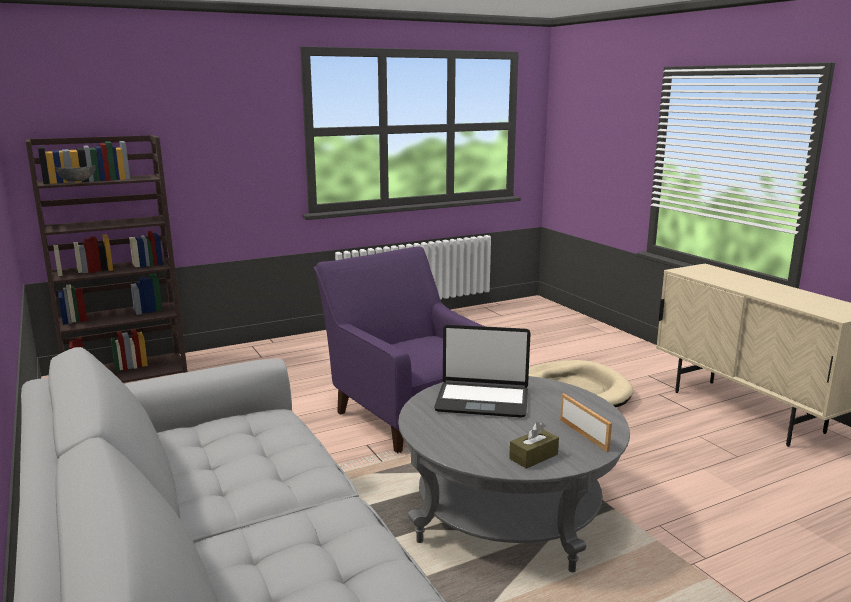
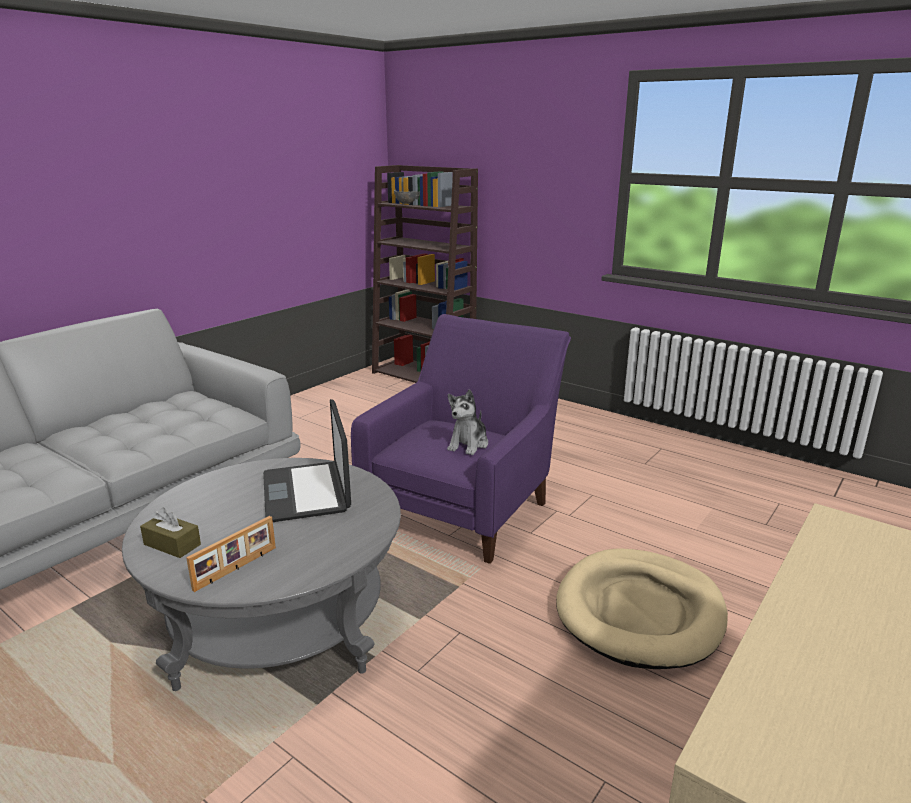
camera: 65 degrees right, 5 degrees up
none -> plush toy [447,390,488,455]

